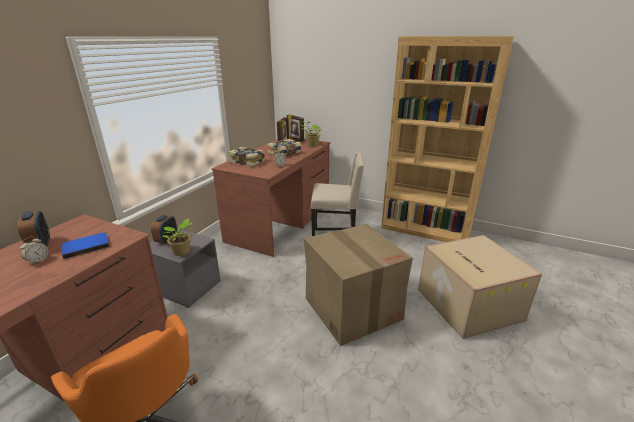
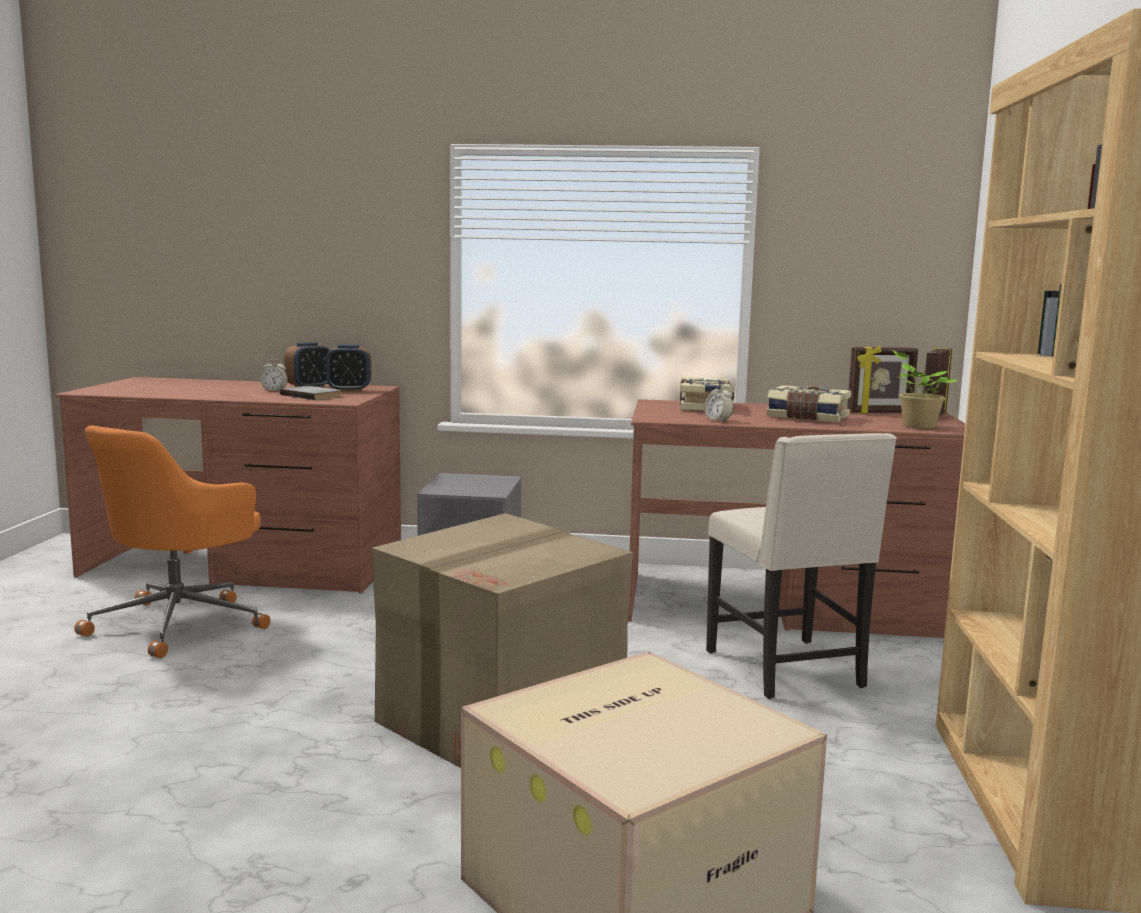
camera: 70 degrees right, 15 degrees down
blue book [61,232,110,259] -> grey book [280,386,342,400]
alarm clock [151,215,177,244] -> alarm clock moved to [325,344,372,391]
potted plant [163,218,193,256] -> none

